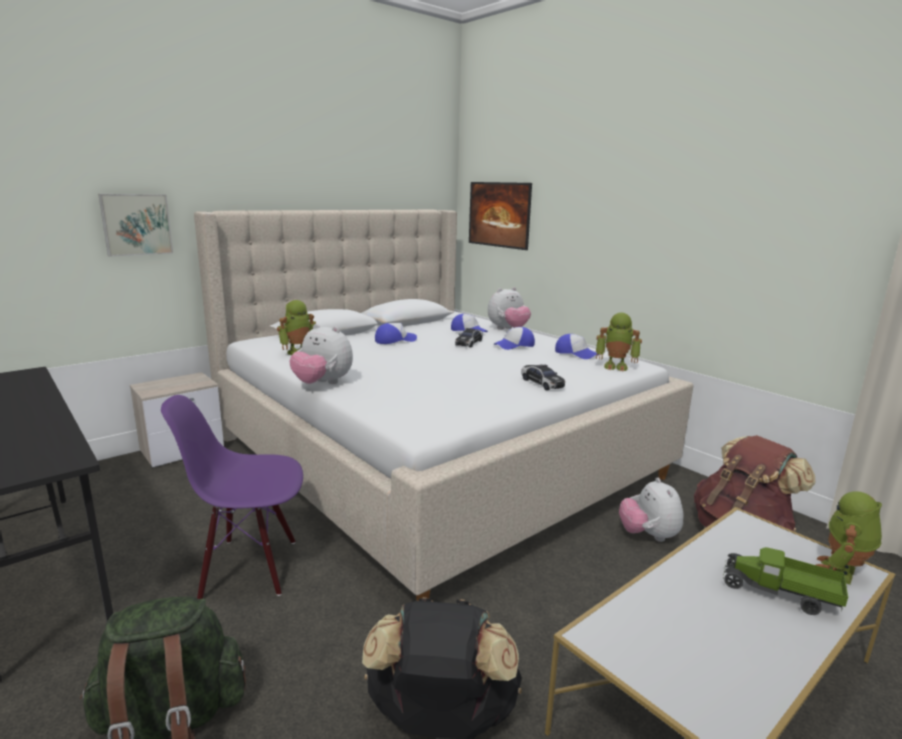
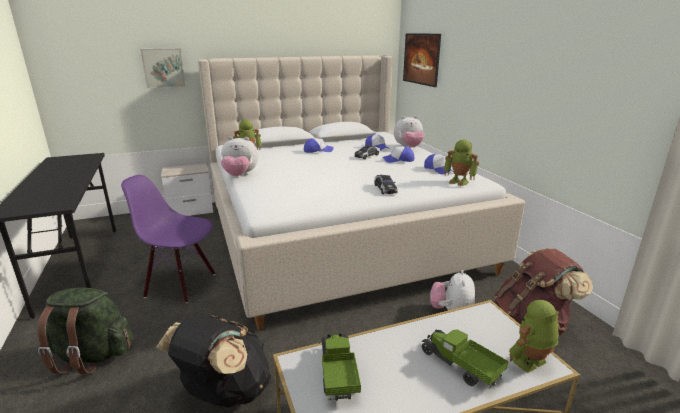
camera: 20 degrees right, 5 degrees up
plush toy [290,324,353,384] -> plush toy turned 45 degrees counterclockwise [220,137,258,176]
none -> toy truck [319,333,361,401]

